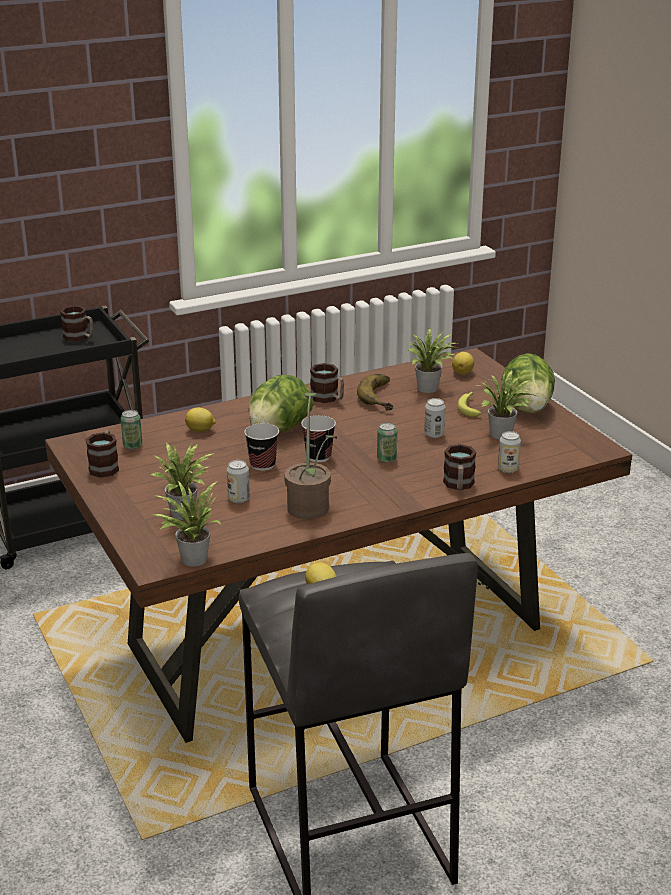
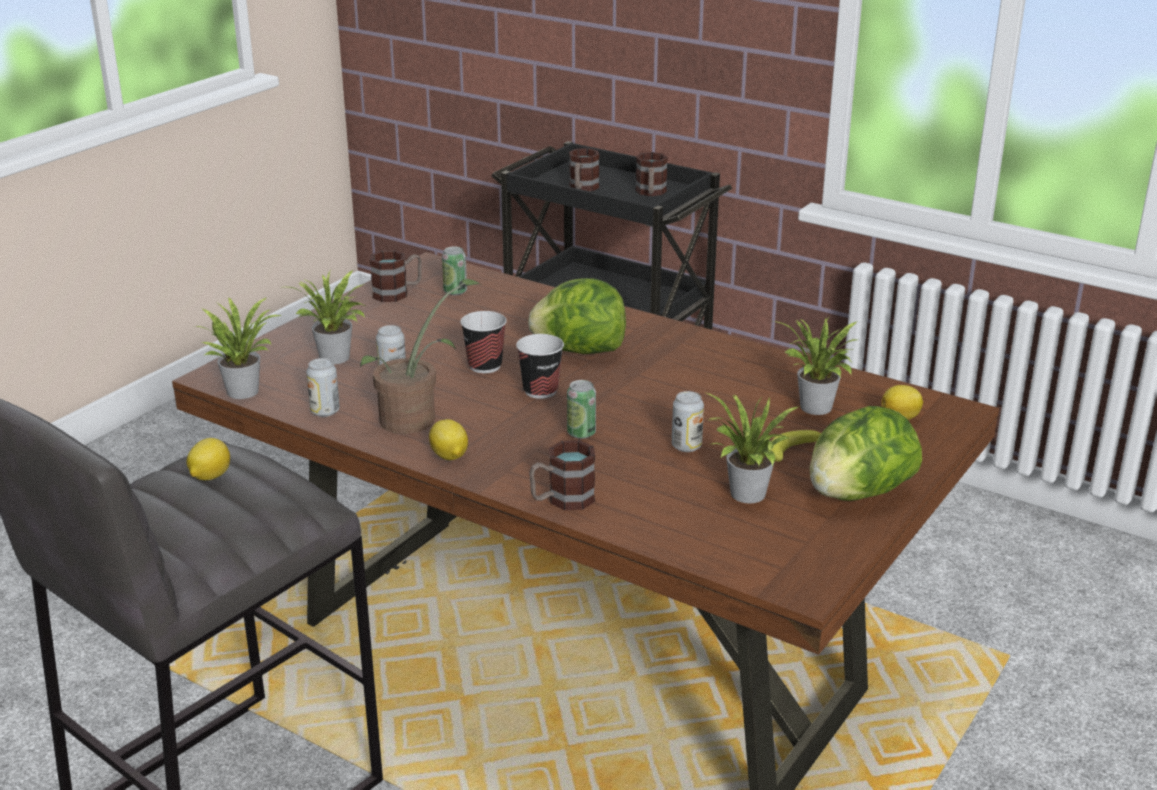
camera: 60 degrees right, 0 degrees up
lemon [185,407,216,432] -> lemon moved to [429,419,468,460]
mug [310,363,344,403] -> mug moved to [569,148,600,191]
banana [357,374,393,411] -> none
can [498,431,521,473] -> can moved to [306,358,340,417]

